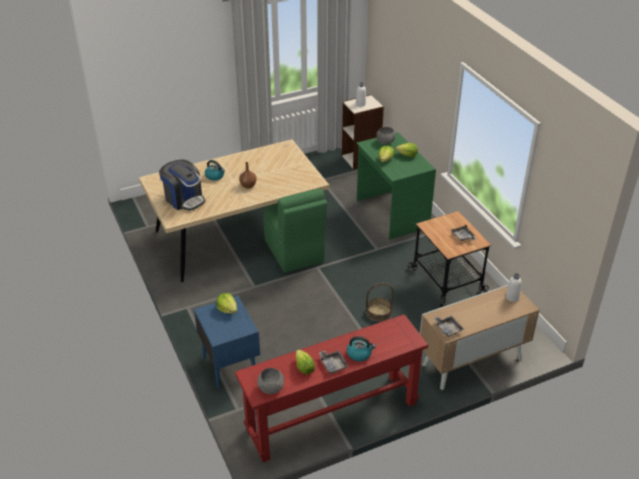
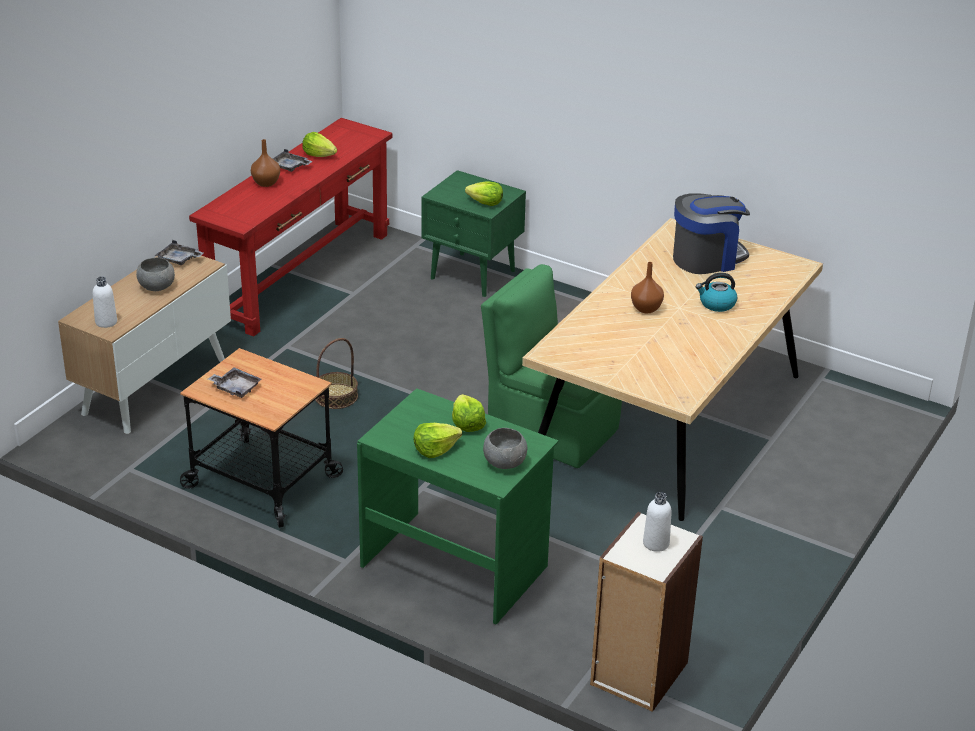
camera: 145 degrees right, 5 degrees down
coffee machine [159,160,205,211] -> coffee machine turned 150 degrees clockwise [673,193,750,274]
blue nightstand [194,296,260,388] -> green nightstand [421,170,526,297]
grey bowl [257,368,284,394] -> grey bowl moved to [136,257,175,291]
kettle [347,336,376,362] -> brown vase [251,139,280,187]

